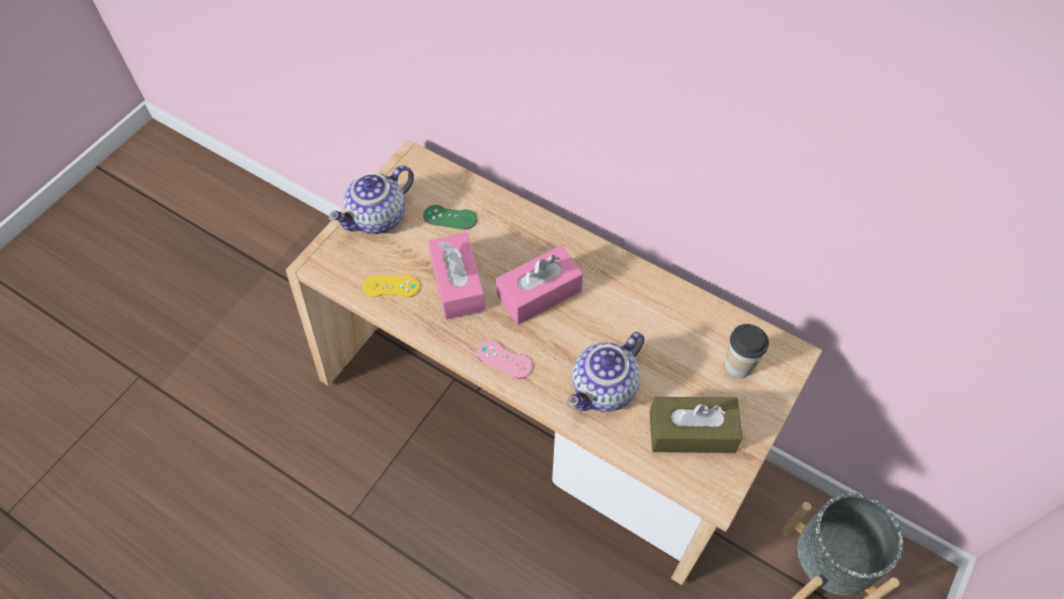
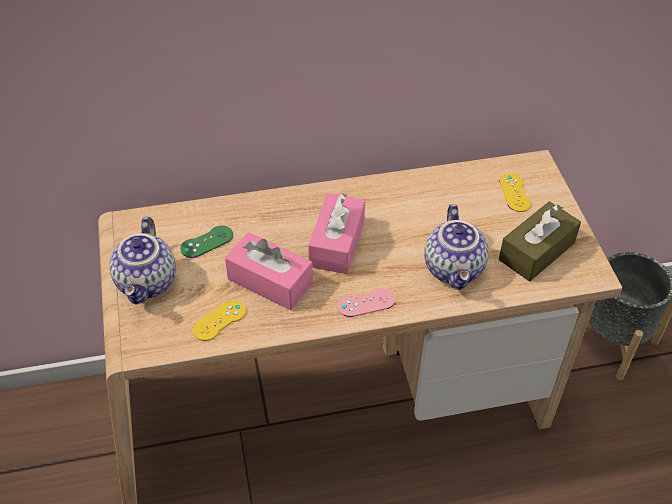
camera: 45 degrees left, 10 degrees down
cup [725,324,769,378] -> yellow game controller [500,173,531,212]

